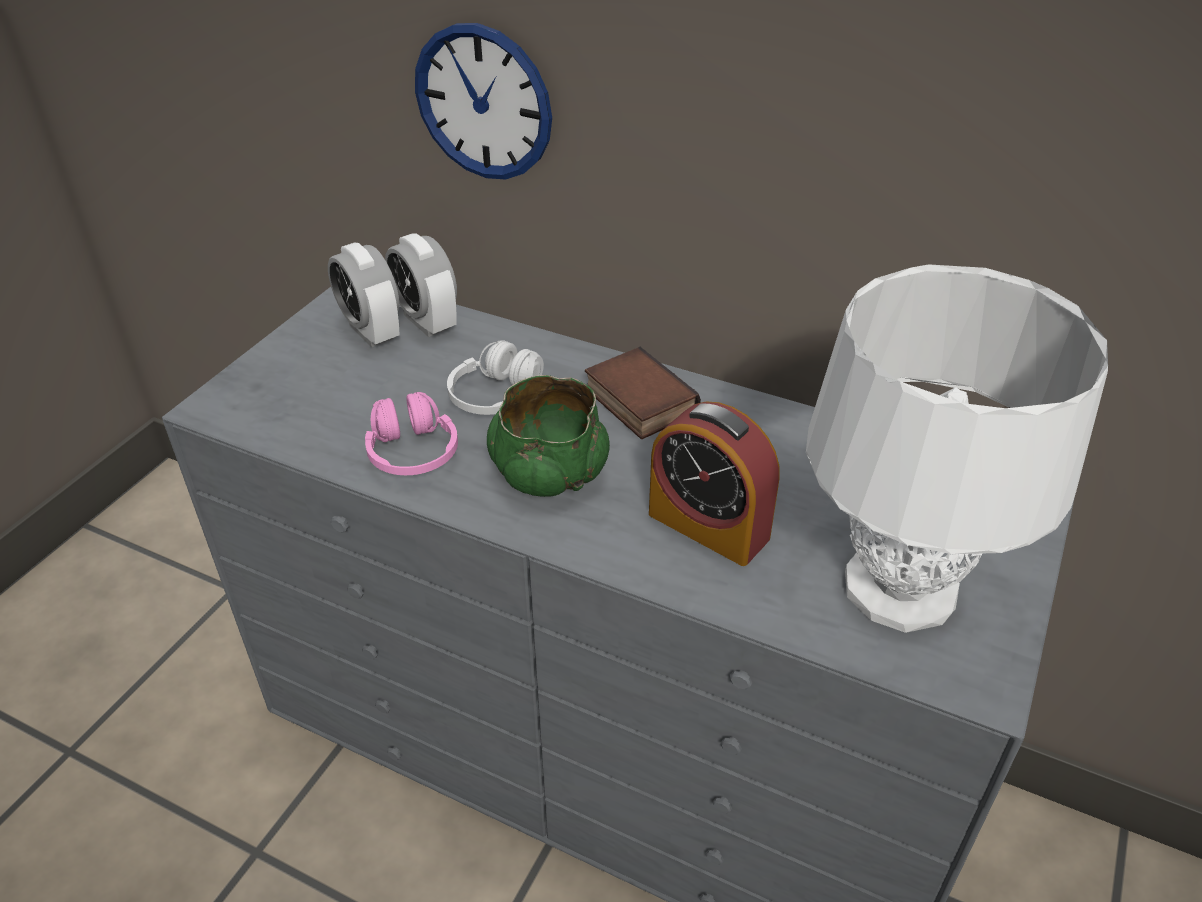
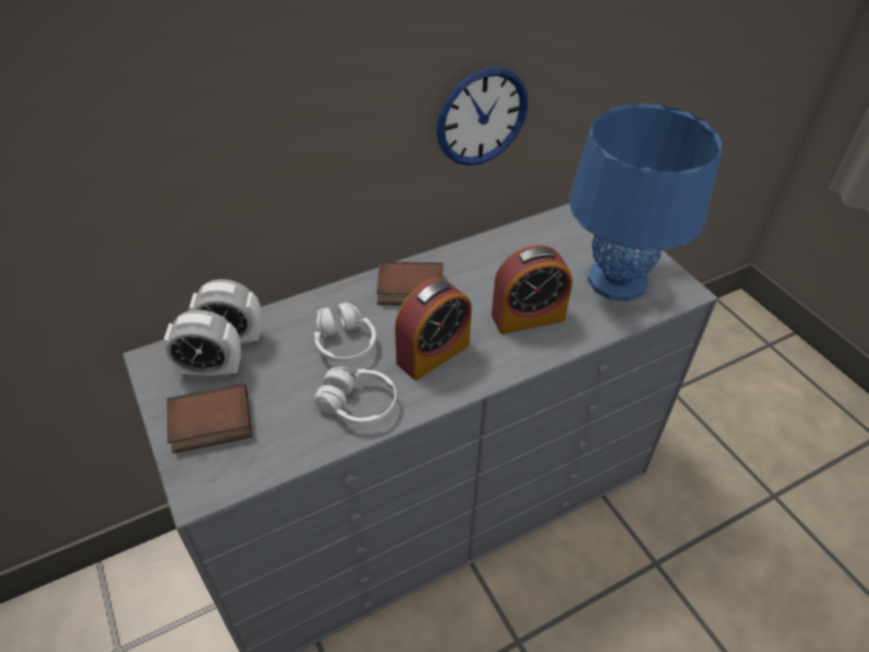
camera: 55 degrees left, 5 degrees up
pink headphones [365,392,458,475] -> white headphones [314,367,396,426]
wall clock [415,23,552,180] -> wall clock moved to [437,67,528,166]
green bowl [487,375,610,497] -> alarm clock [395,278,472,380]
white table lamp [806,264,1108,633] -> blue table lamp [569,103,722,301]
none -> book [167,384,252,453]

